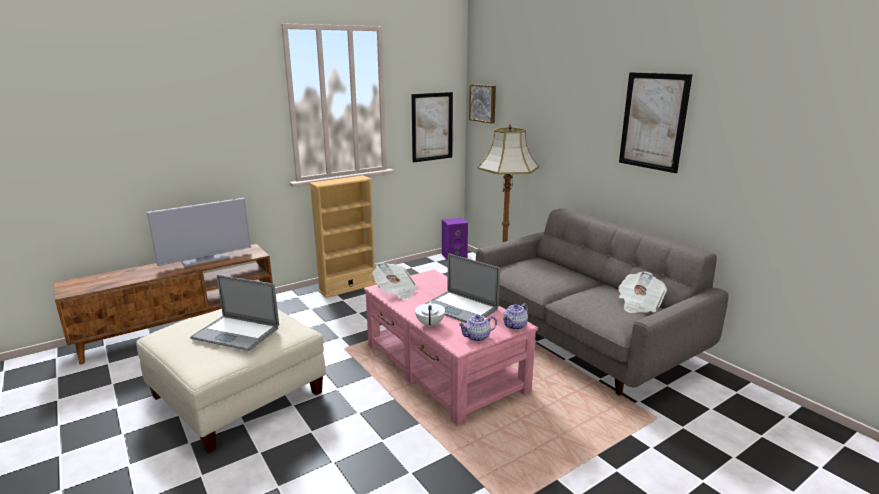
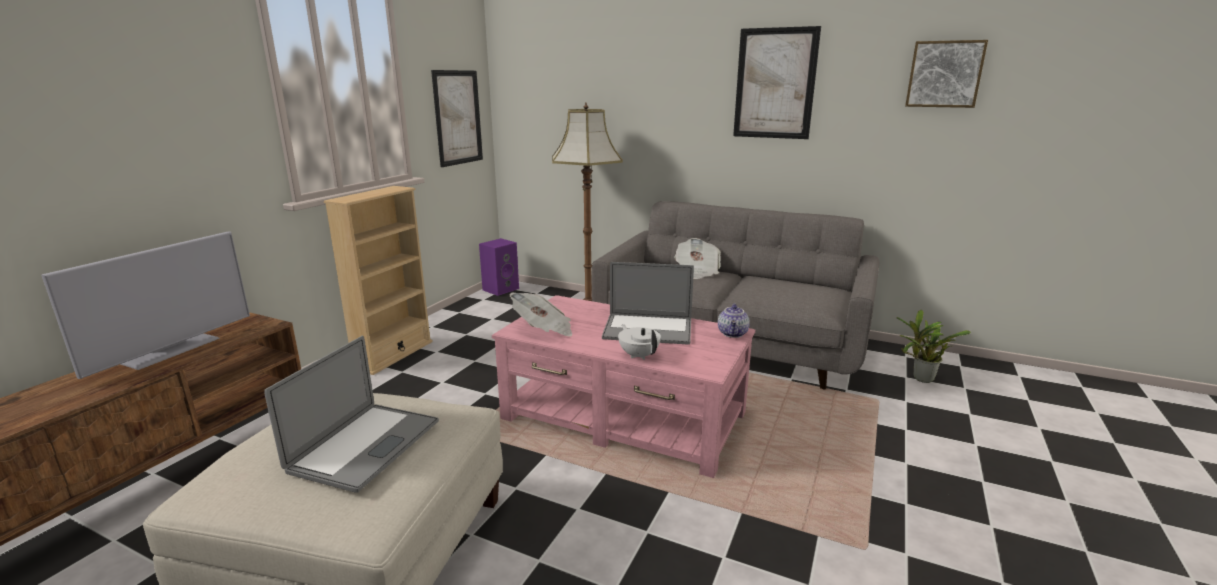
camera: 30 degrees left, 0 degrees up
laptop [190,275,279,351] -> laptop turned 60 degrees counterclockwise [264,336,439,493]
teapot [458,315,497,342] -> none
picture [469,84,496,124] -> picture moved to [905,40,988,108]
newspaper [618,271,667,313] -> newspaper moved to [674,238,721,279]
none -> potted plant [897,310,971,383]

